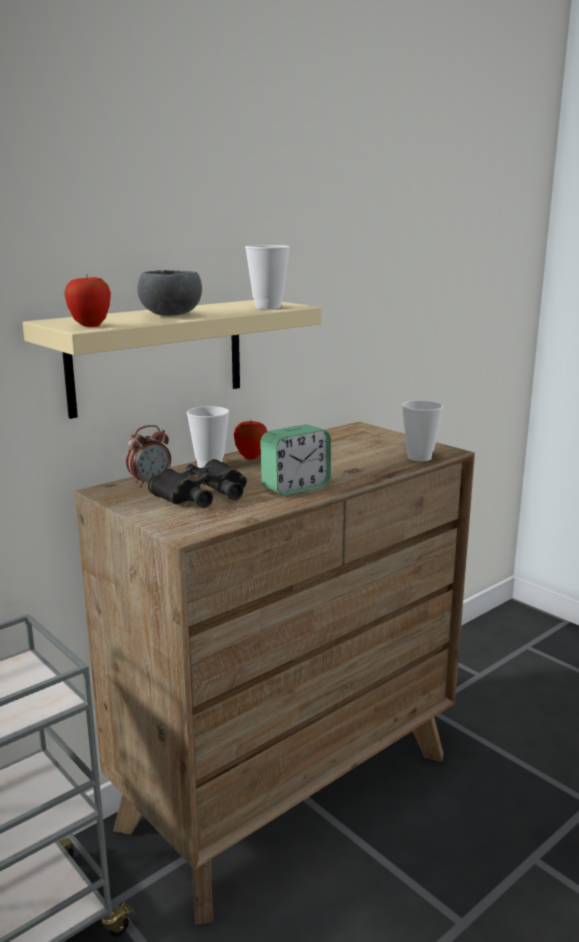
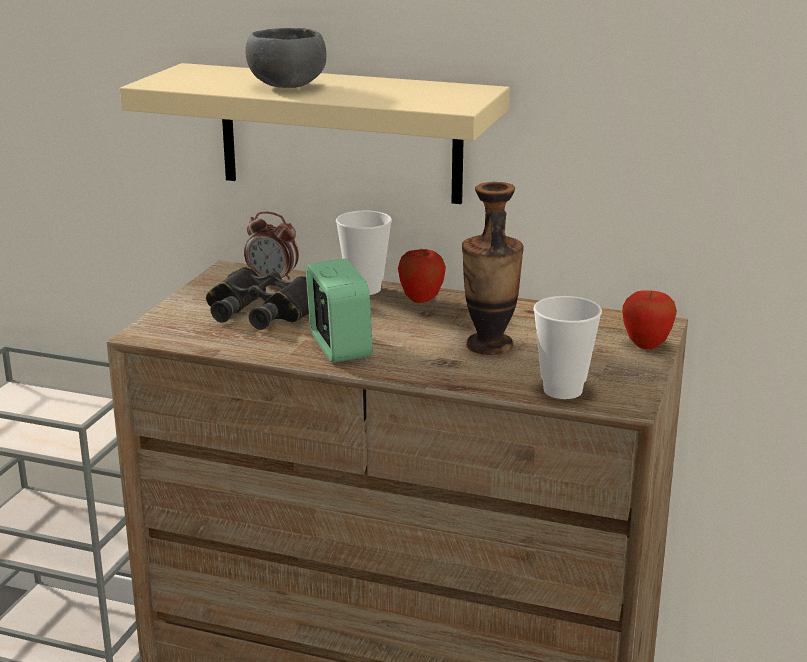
camera: 60 degrees right, 5 degrees up
apple [64,274,111,327] -> apple moved to [622,290,677,349]
cup [245,245,290,309] -> none
alarm clock [260,424,331,496] -> alarm clock turned 135 degrees counterclockwise [306,259,373,363]
none -> vase [462,182,524,355]

